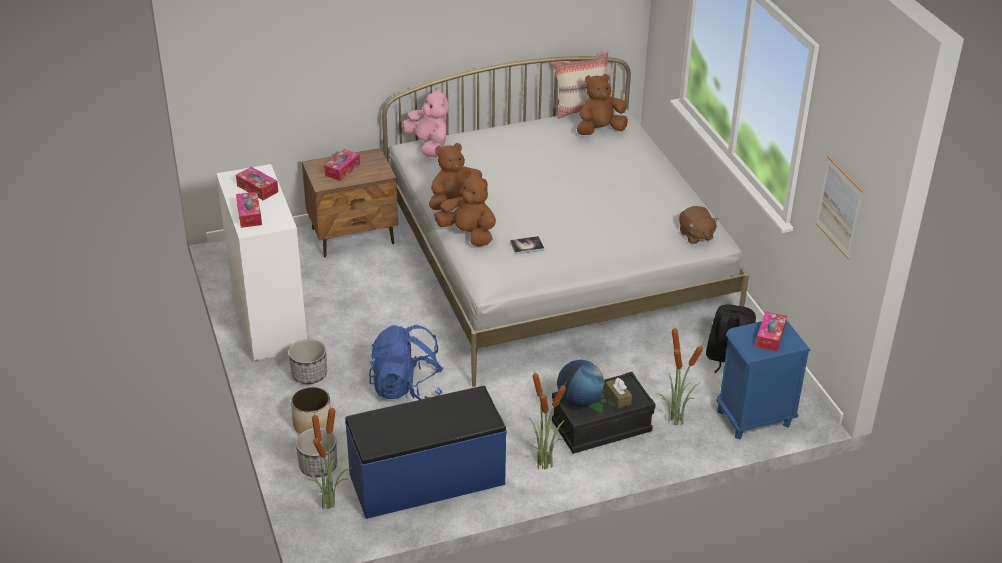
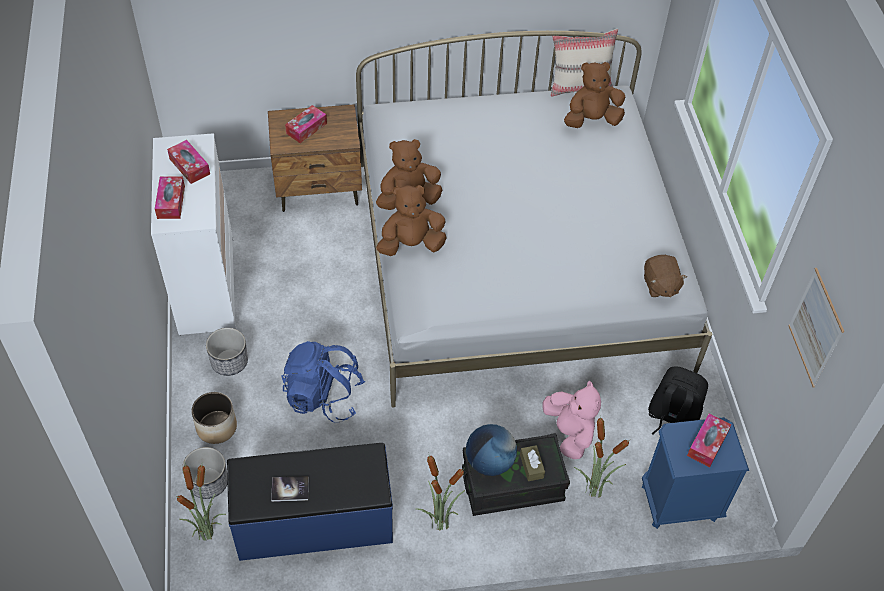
camera: 10 degrees right, 15 degrees up
pink plush toy [402,87,449,157] -> pink plush toy moved to [542,380,601,459]
brown plush toy [434,171,496,246] -> brown plush toy turned 60 degrees counterclockwise [376,185,447,256]
book [510,236,544,254] -> book moved to [271,476,309,502]

